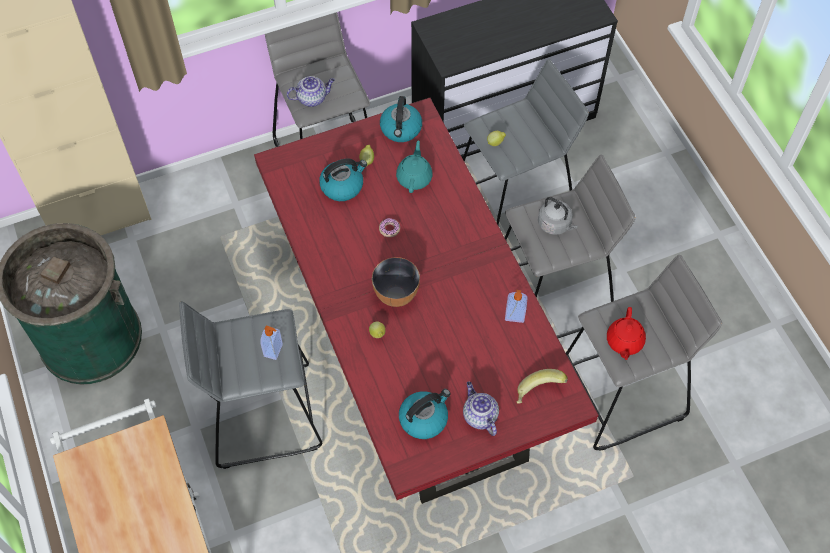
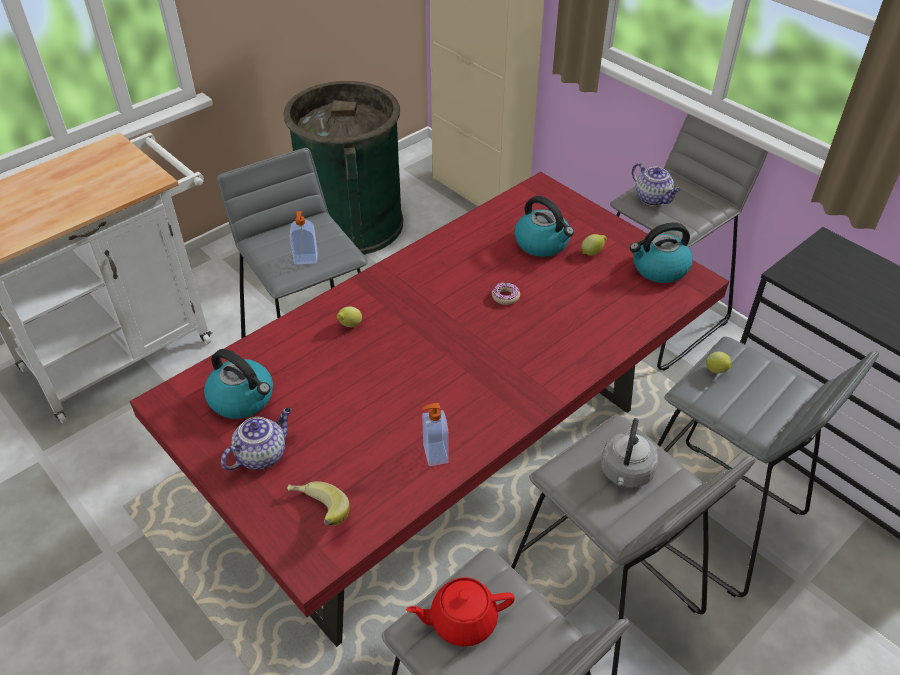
camera: 70 degrees right, 15 degrees down
bowl [372,257,420,307] -> none
turquoise teapot [396,140,432,193] -> none

